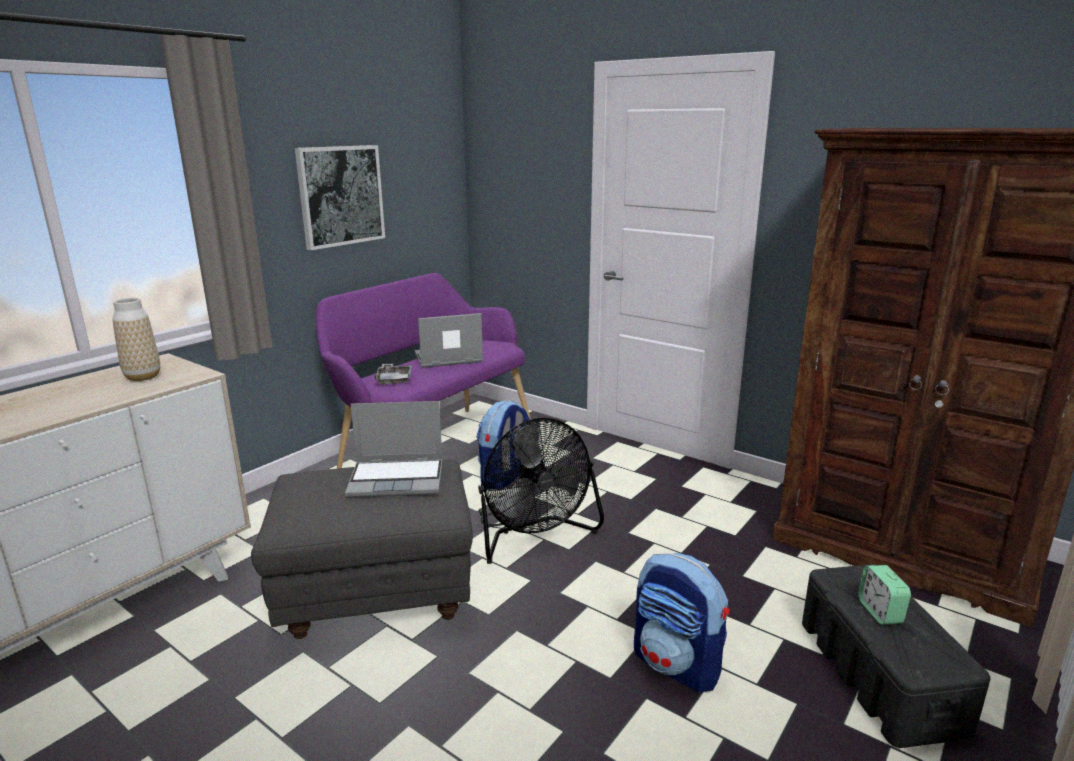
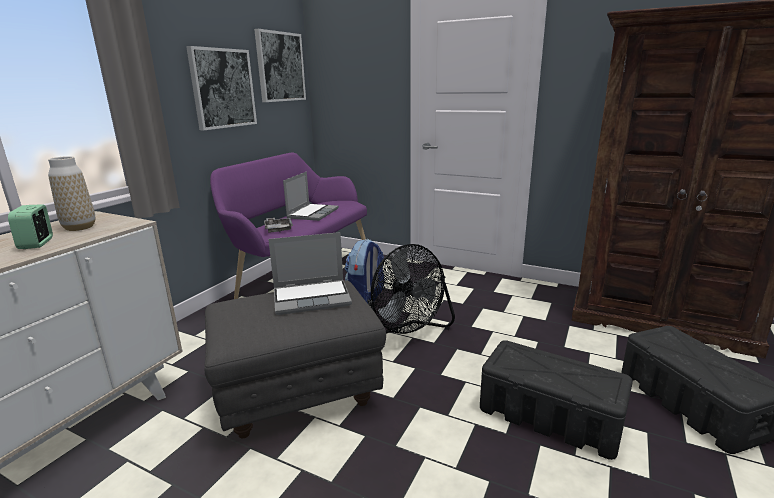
camera: 10 degrees left, 0 degrees up
laptop [415,313,483,368] -> laptop turned 135 degrees clockwise [283,171,339,221]
backpack [634,553,730,693] -> black storage box [480,340,633,460]
alarm clock [858,565,911,625] -> alarm clock moved to [8,204,53,249]
none -> picture [254,29,306,102]

